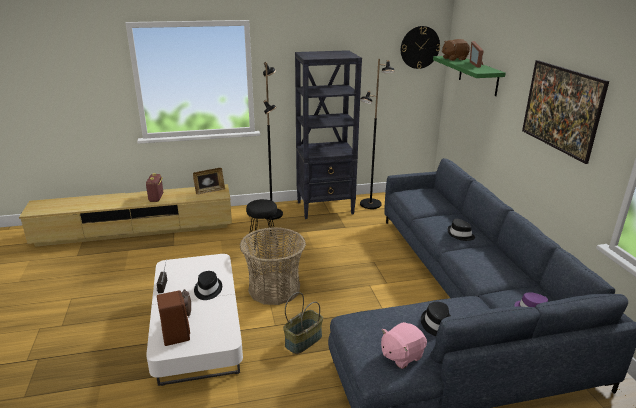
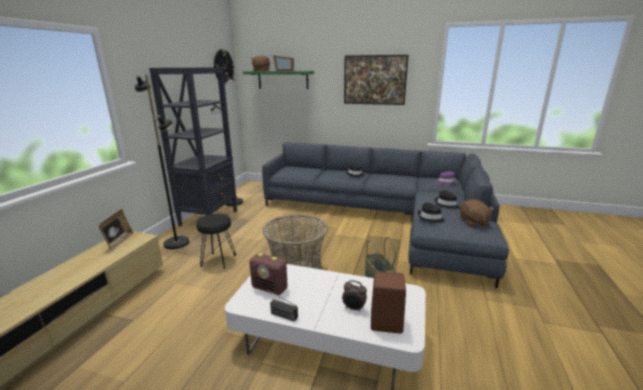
camera: 60 degrees left, 5 degrees down
radio [146,173,163,202] -> radio moved to [249,253,288,295]
black hat [194,271,222,300] -> black hat moved to [418,203,445,223]
pink plush toy [381,322,427,369] -> brown plush toy [460,199,494,227]

